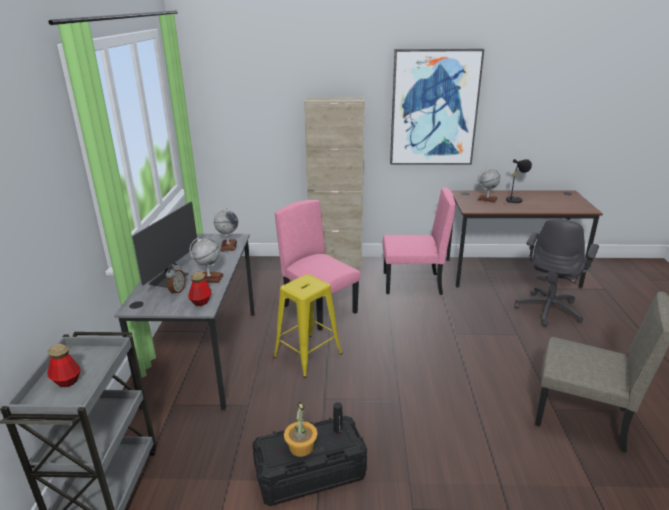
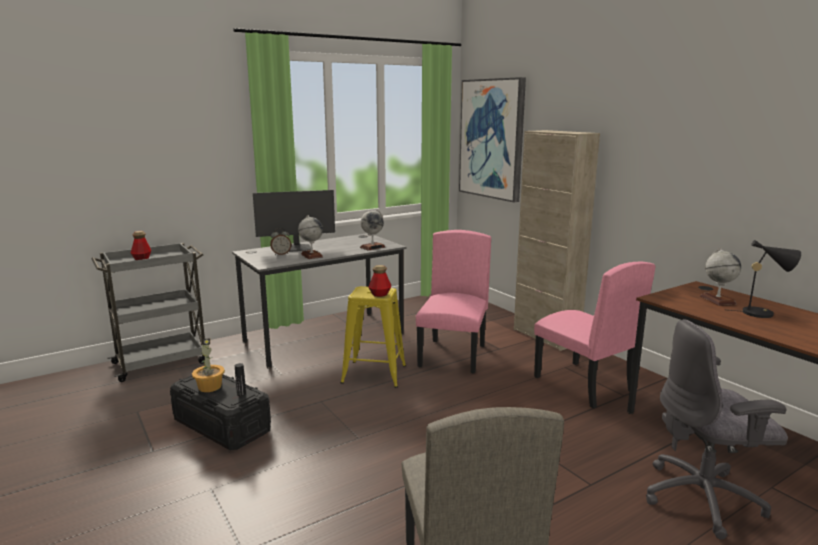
camera: 55 degrees right, 10 degrees down
bottle [188,272,212,306] -> bottle moved to [368,265,392,297]
picture [390,49,484,165] -> picture moved to [459,77,526,202]

